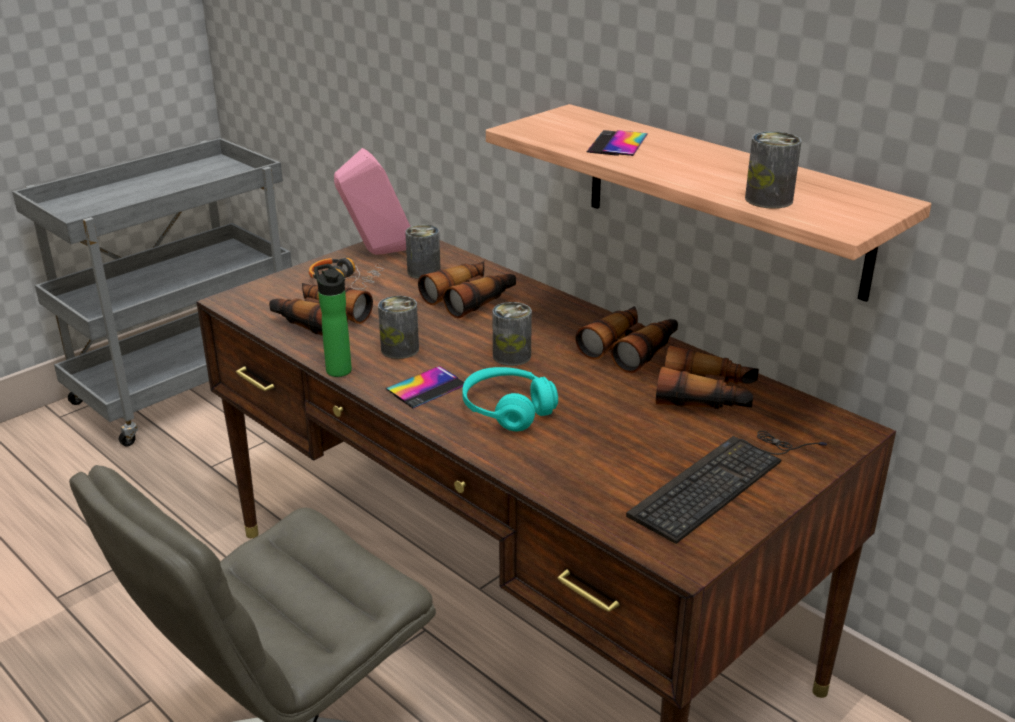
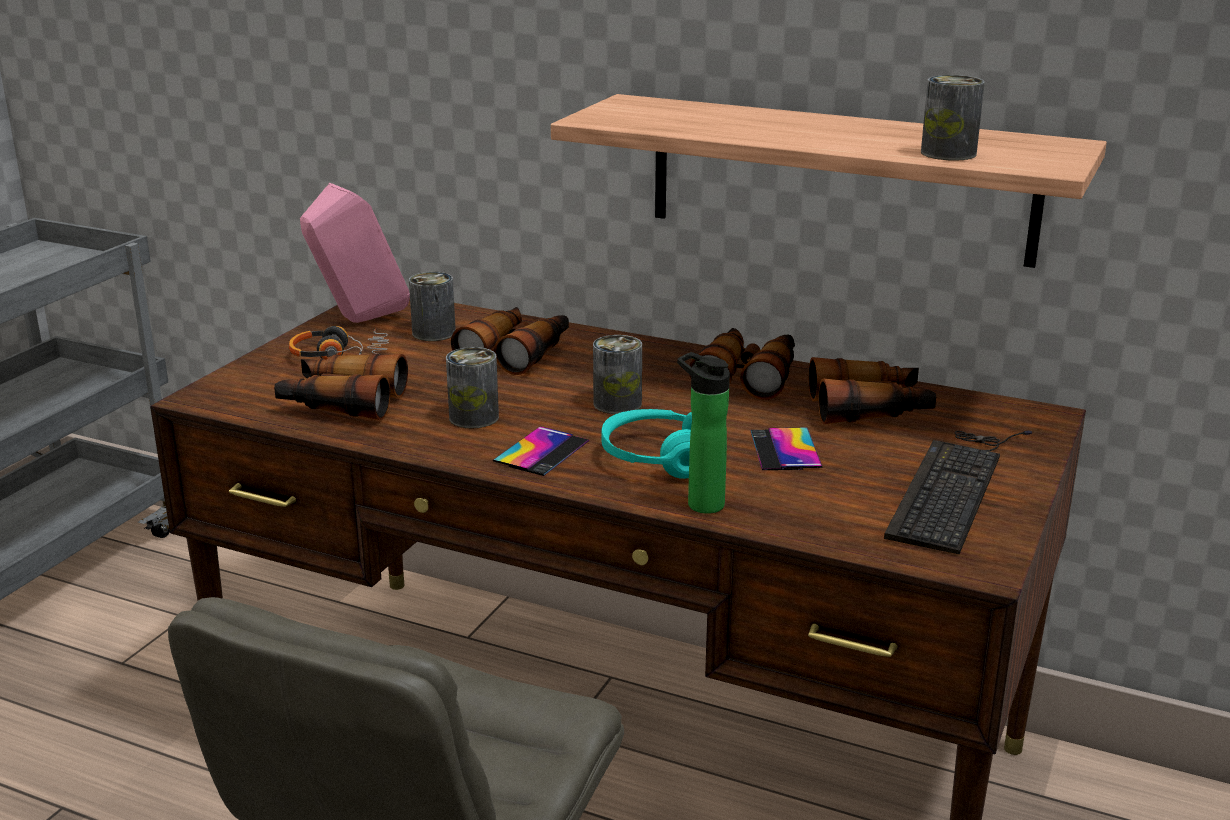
camera: 20 degrees left, 5 degrees down
bottle [314,264,352,377] -> bottle moved to [677,352,730,514]
phone [587,130,648,156] -> phone moved to [750,428,822,470]

